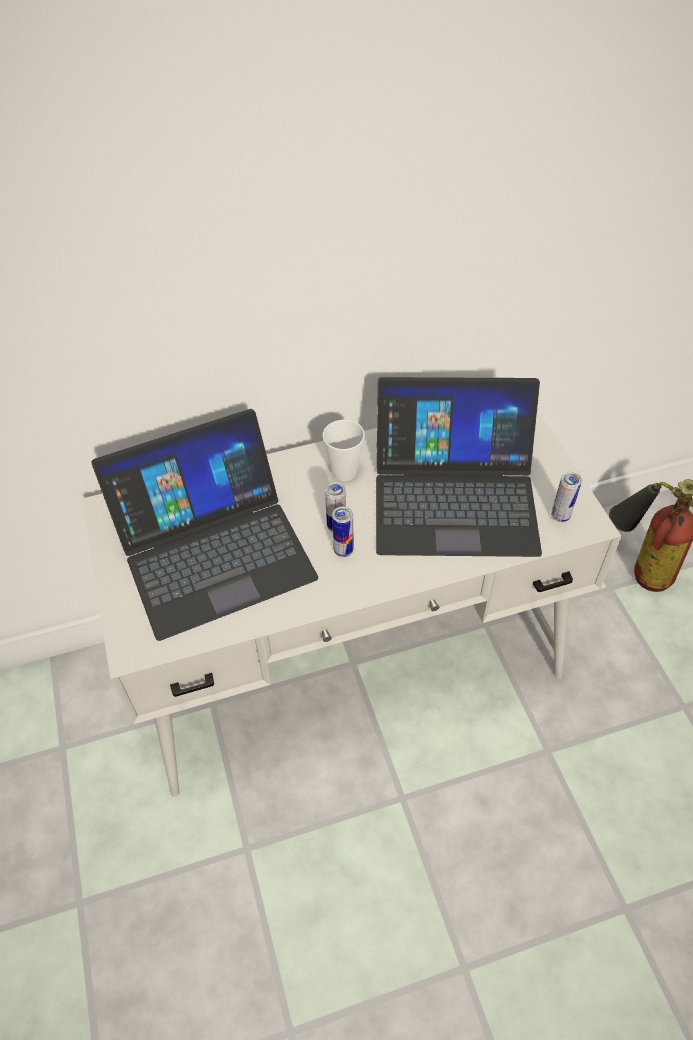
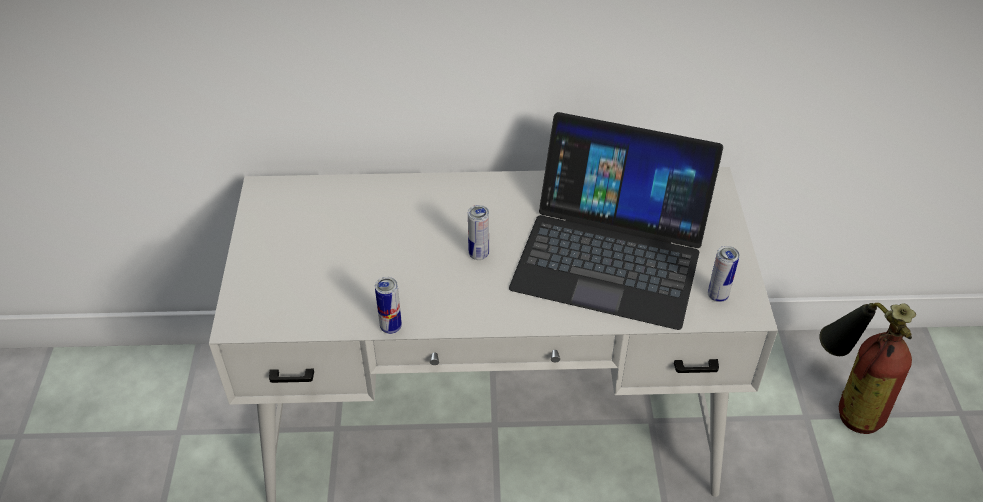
camera: 15 degrees right, 5 degrees down
laptop [91,409,318,641] -> none
cup [323,420,365,481] -> none
can [332,506,354,557] -> can moved to [375,277,402,334]

